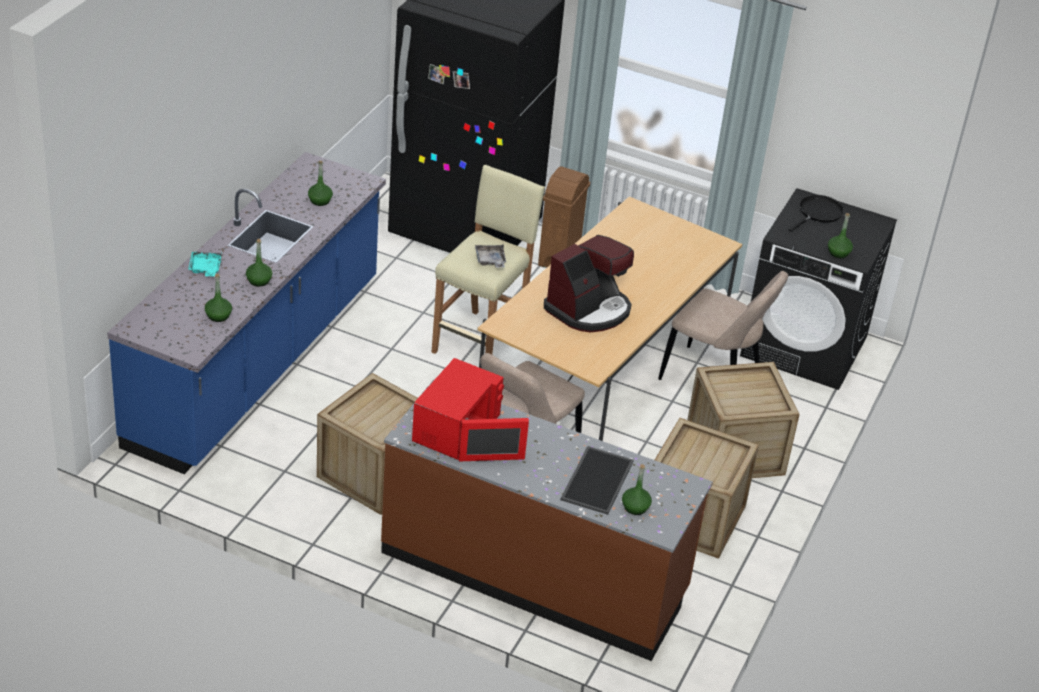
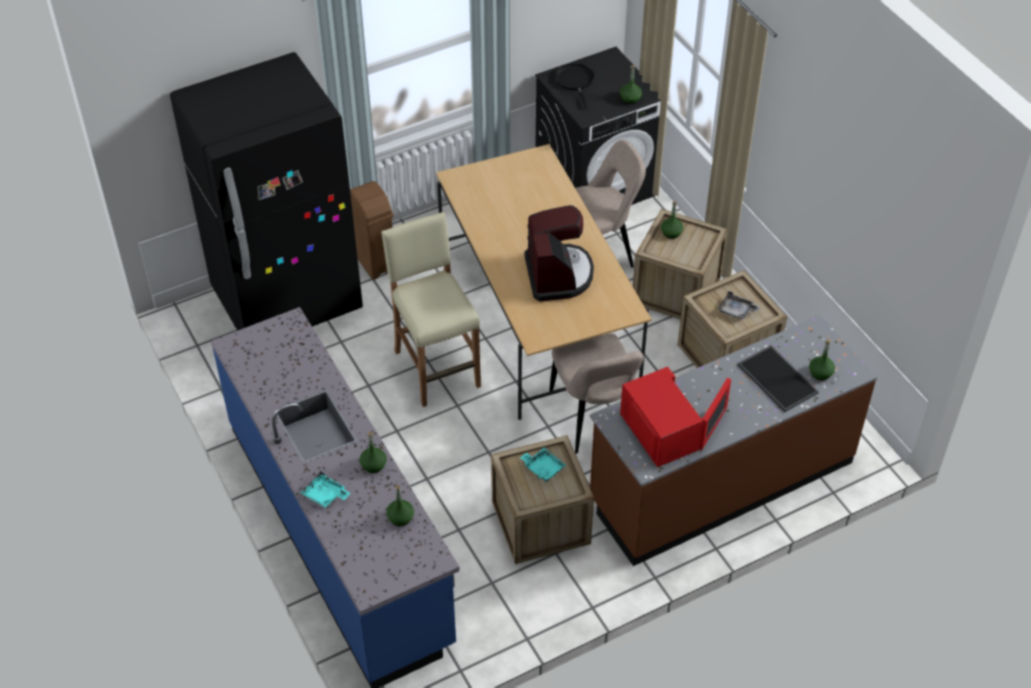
camera: 50 degrees left, 10 degrees up
green bottle [308,161,333,206] -> green bottle moved to [661,201,683,239]
grey tray [475,244,506,268] -> grey tray moved to [717,291,760,319]
none -> turquoise tray [520,448,566,482]

